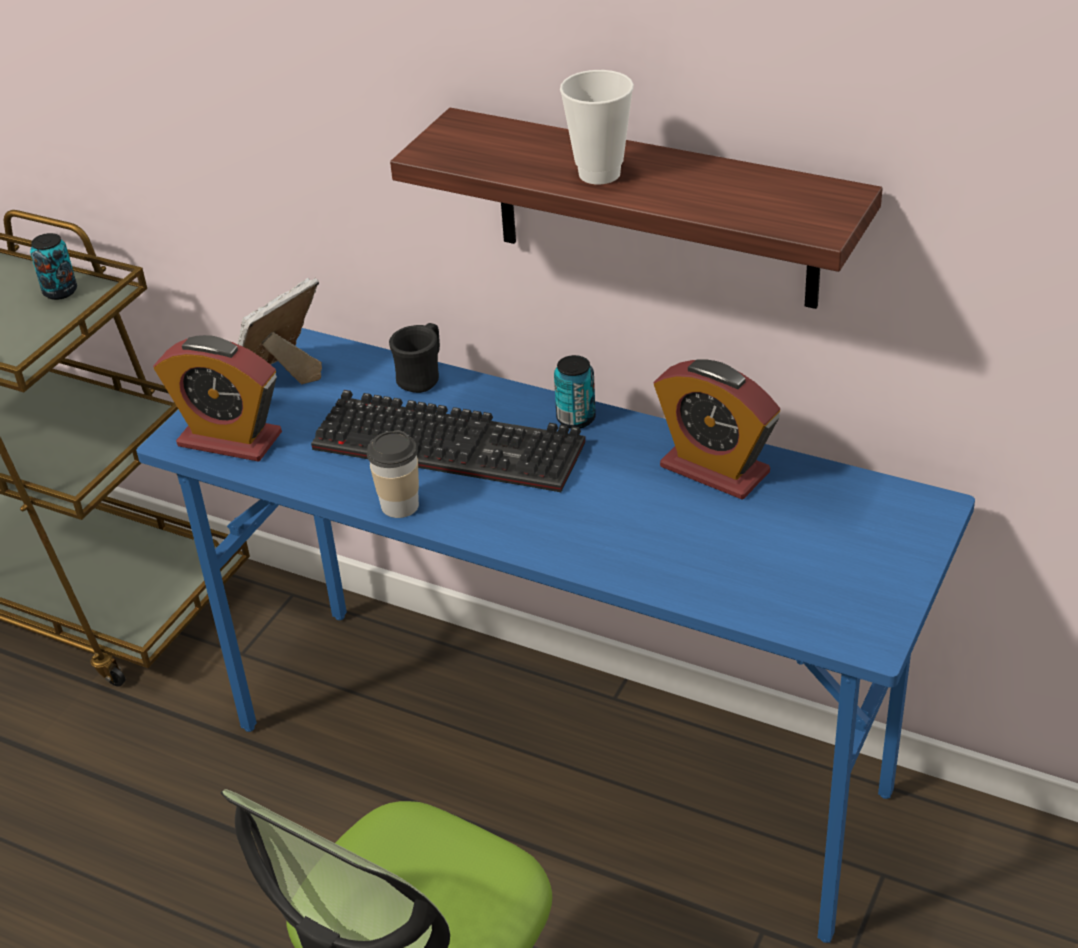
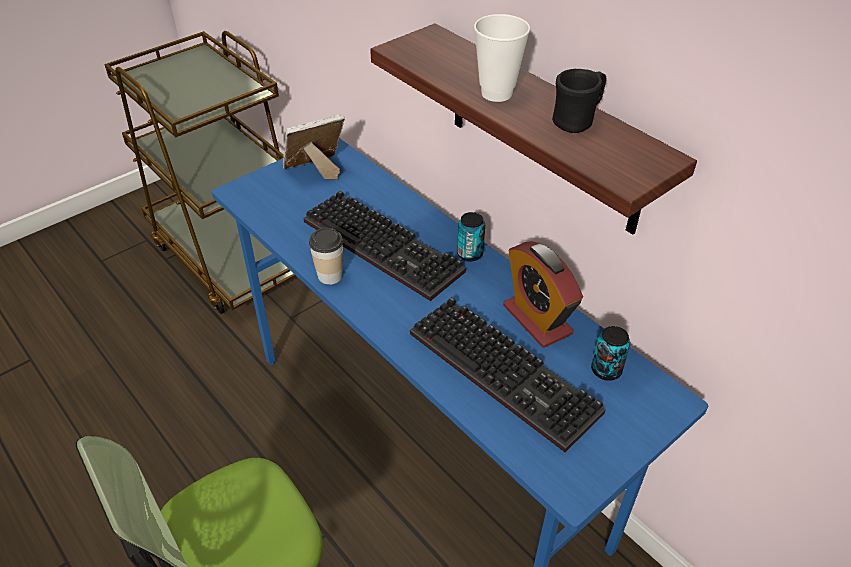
camera: 20 degrees right, 5 degrees up
can [30,233,77,300] -> can moved to [591,326,630,381]
alarm clock [153,335,282,462] -> none
black mug [389,323,440,393] -> black mug moved to [552,69,606,133]
none -> keyboard [410,297,605,452]

